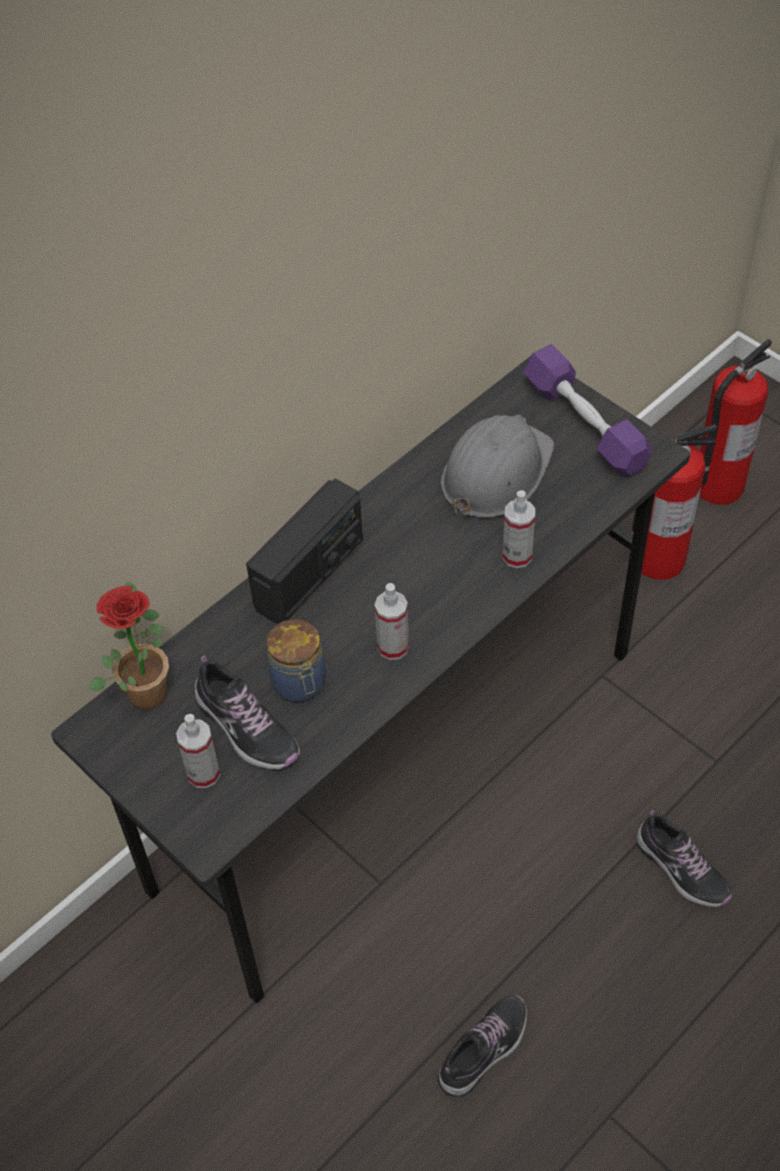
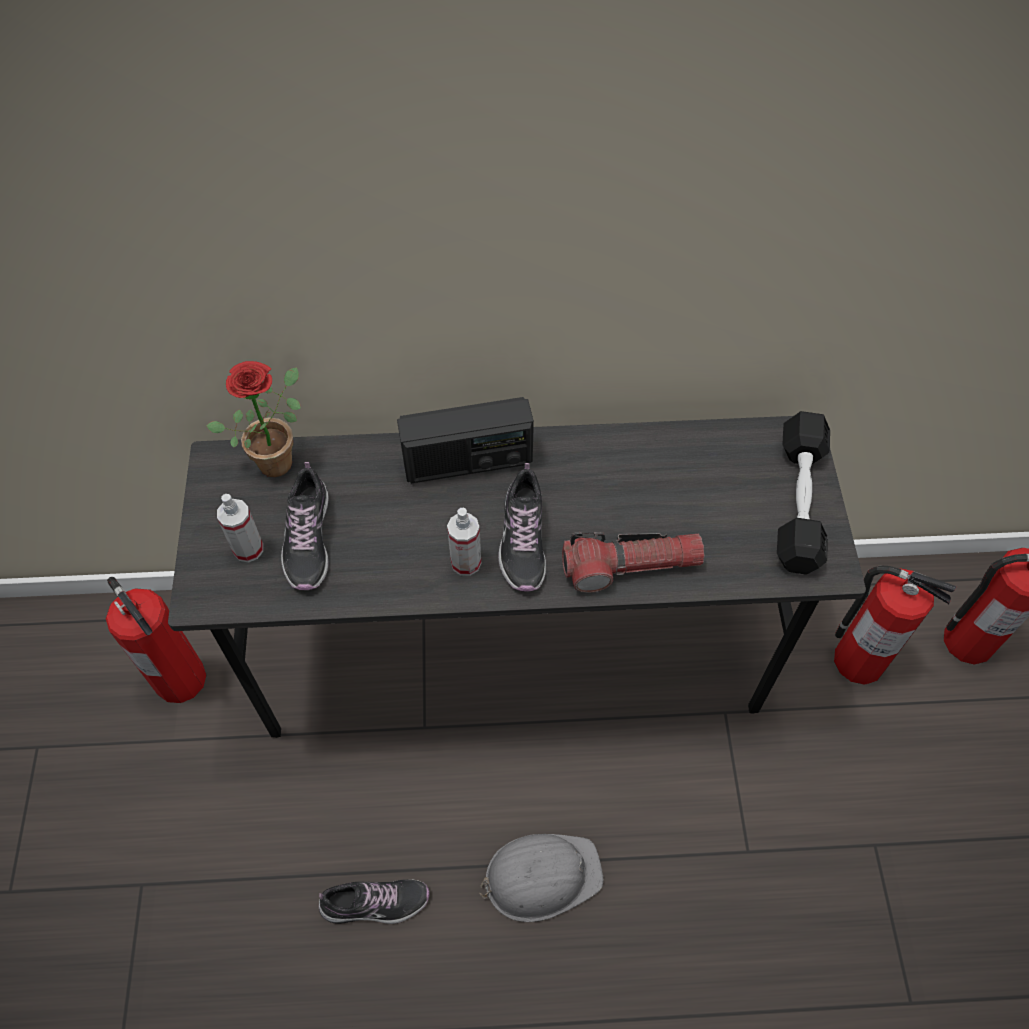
camera: 40 degrees right, 5 degrees up
jar [267,619,326,702] -> none
grey hard hat [441,415,554,518] -> grey hard hat moved to [479,834,604,922]
spray bottle [503,490,535,568] -> flashlight [562,532,705,593]
purple dumbbell [523,344,652,477] -> black dumbbell [777,411,830,575]
shoe [636,810,733,907] -> shoe moved to [498,463,546,592]
none -> fire extinguisher [106,577,206,703]

